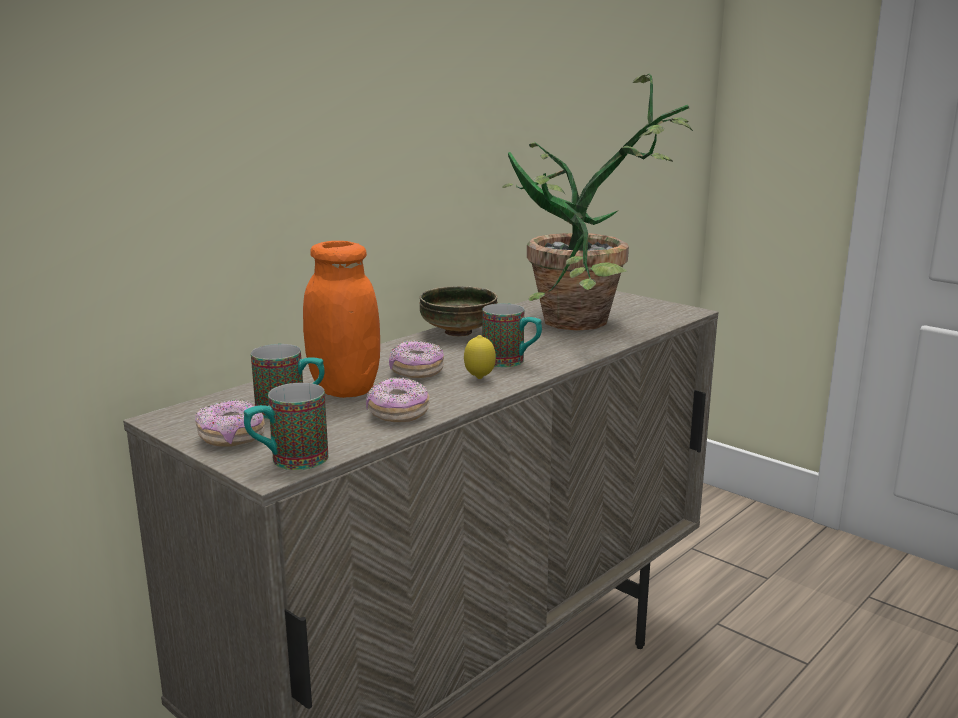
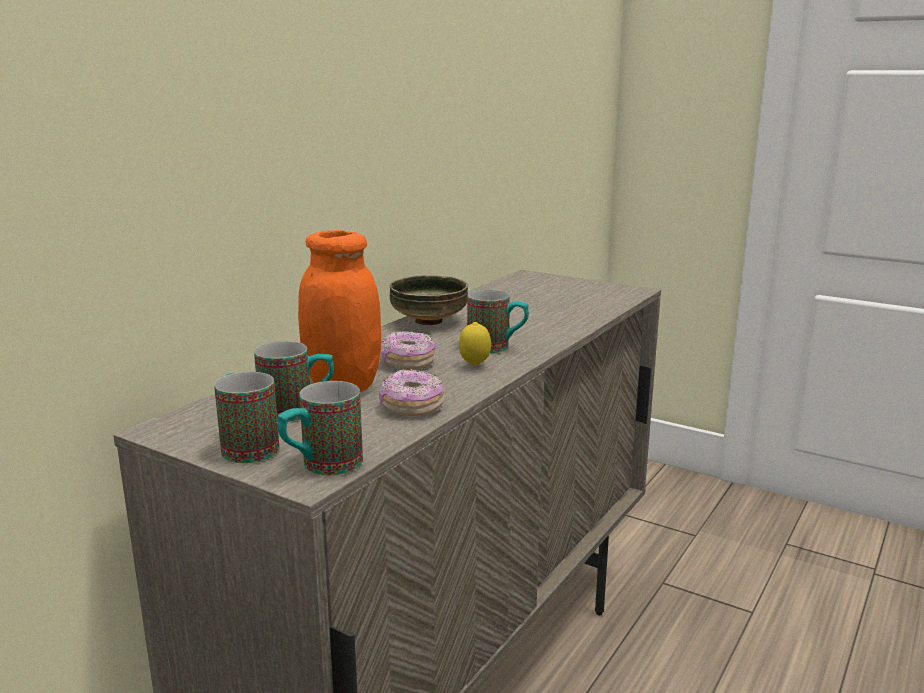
camera: 10 degrees left, 0 degrees up
donut [195,399,265,447] -> mug [214,372,280,463]
potted plant [502,74,693,331] -> none

